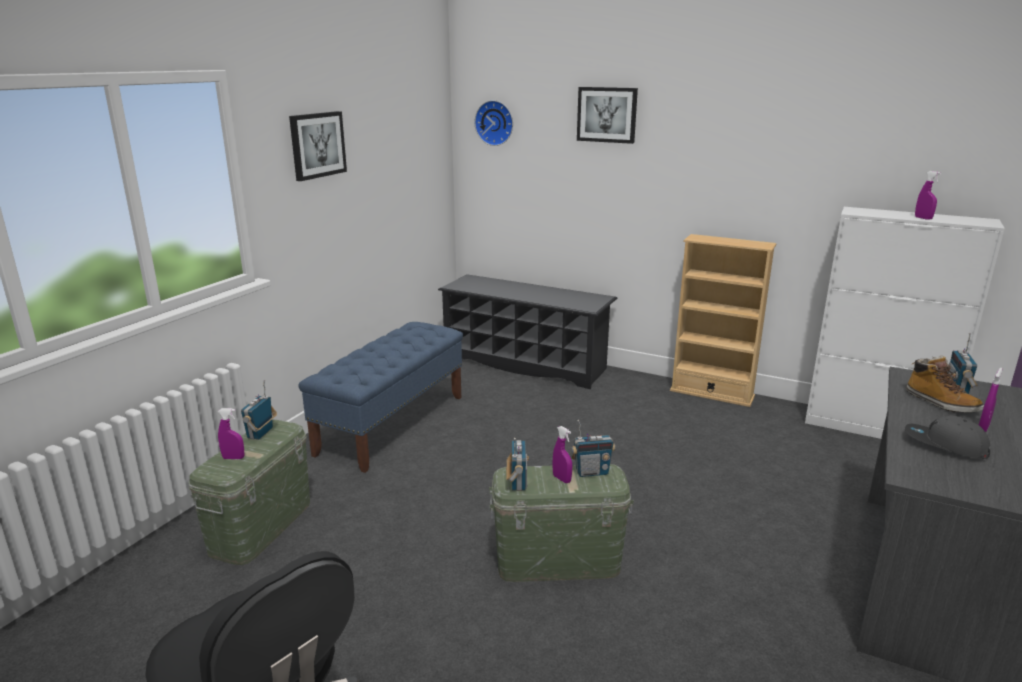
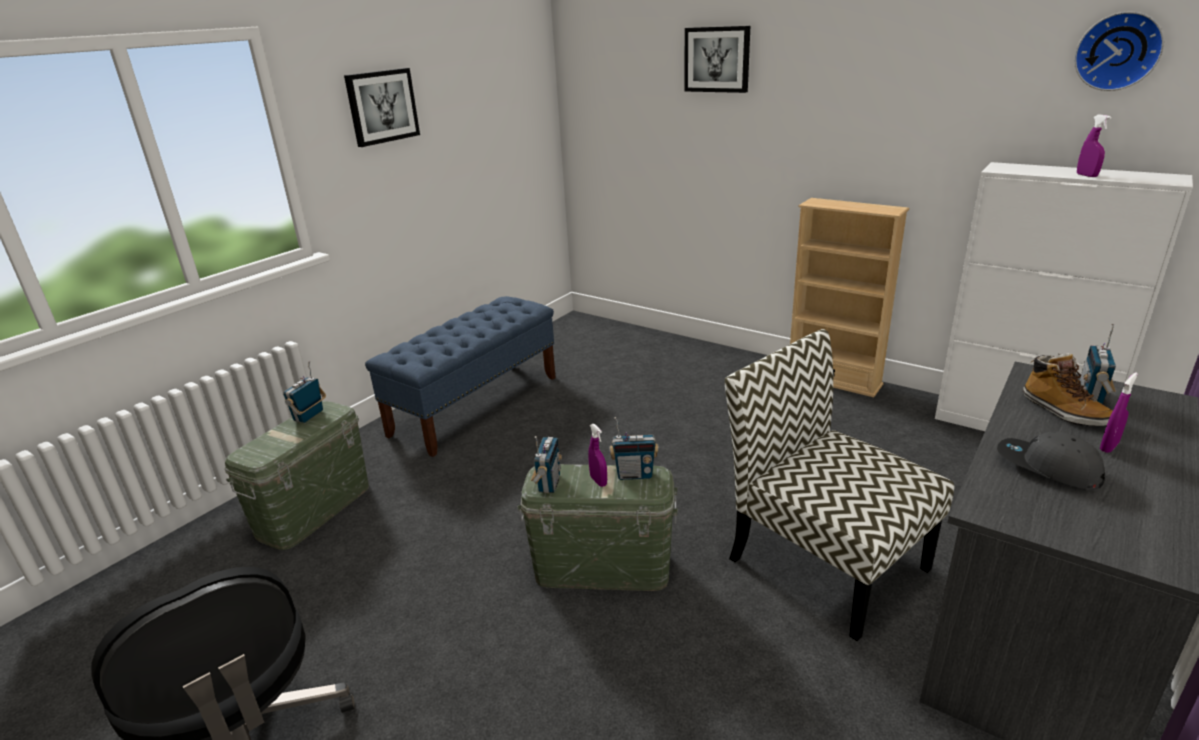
camera: 10 degrees right, 5 degrees up
purple spray bottle [218,408,244,459] -> none
black shoe rack [438,274,617,389] -> none
wall clock [474,100,513,146] -> wall clock moved to [1074,11,1164,91]
none -> chair [725,329,954,641]

